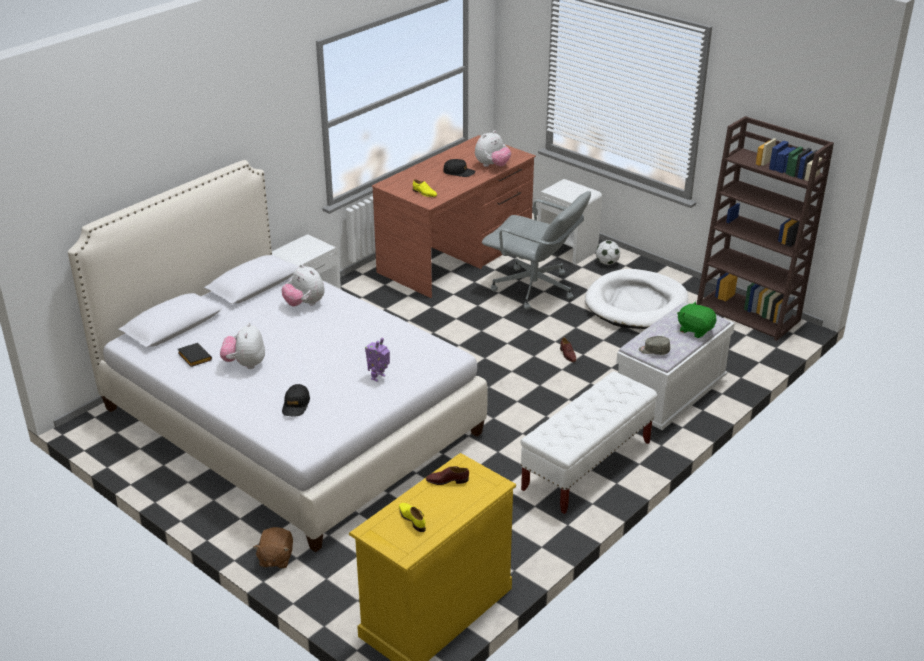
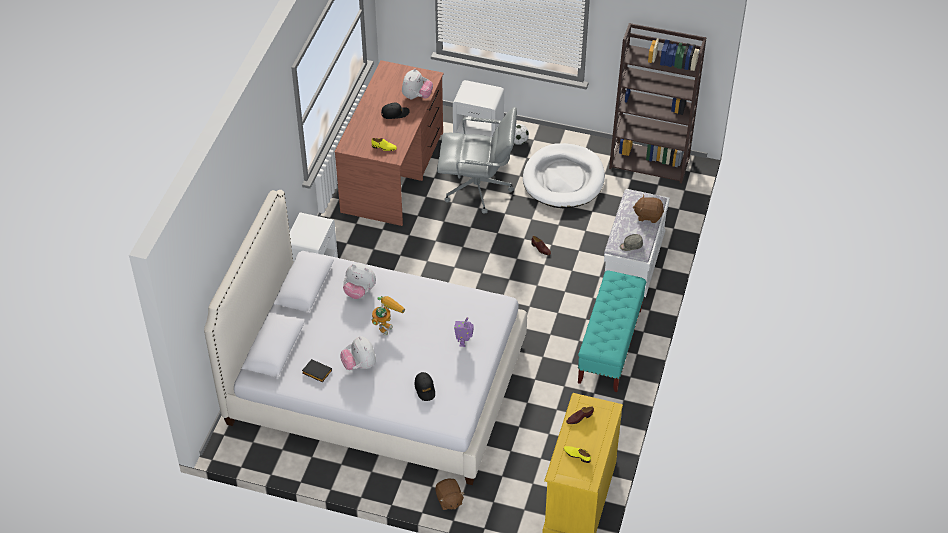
camera: 25 degrees left, 15 degrees up
white bench [520,371,657,514] -> turquoise bench [578,271,646,392]
green plush toy [677,301,716,338] -> brown plush toy [633,194,664,223]
none -> toy robot [371,296,405,336]

